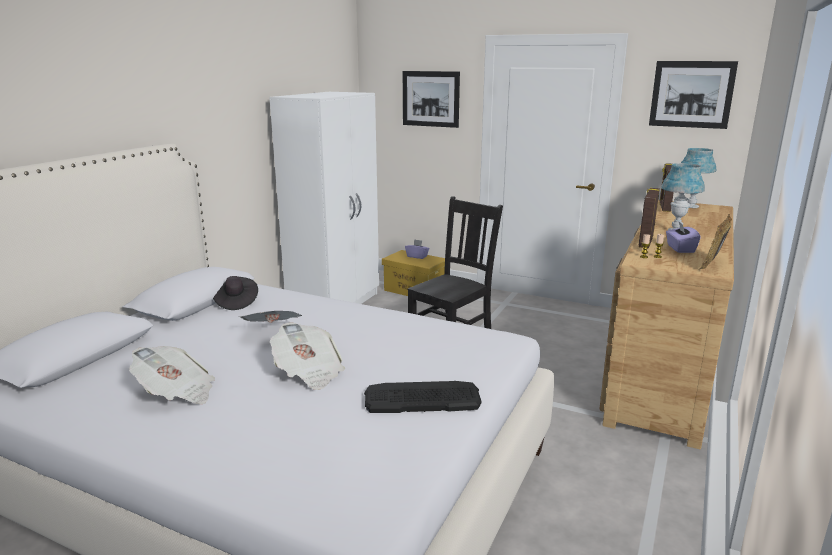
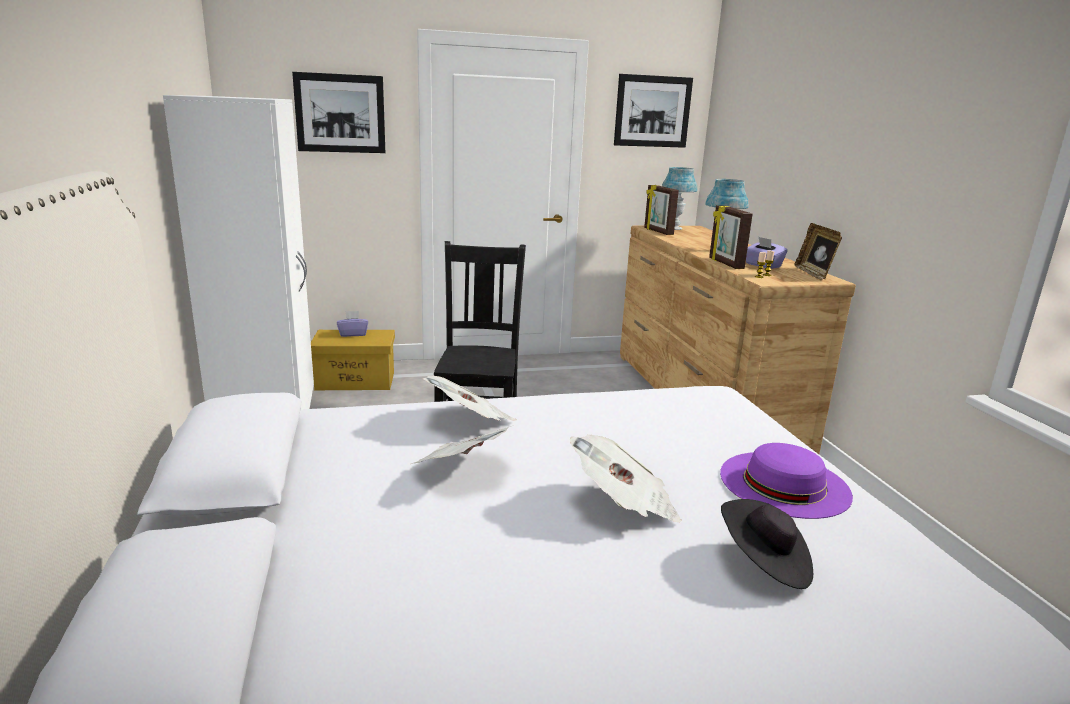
camera: 40 degrees left, 0 degrees up
newspaper [129,346,215,404] -> newspaper moved to [422,376,517,421]
black hat [213,276,258,310] -> black hat moved to [721,499,813,589]
keyboard [364,381,482,413] -> purple hat [720,443,853,519]

